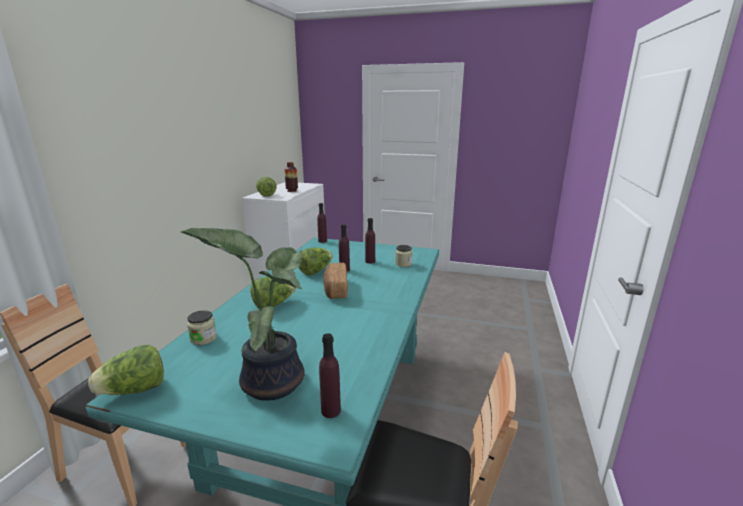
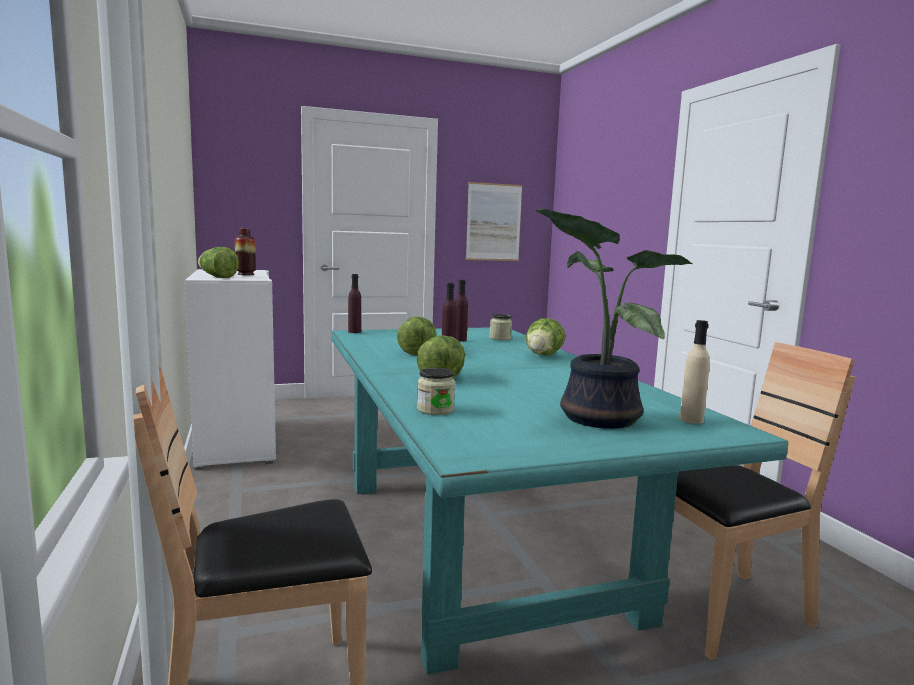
camera: 35 degrees left, 10 degrees down
lettuce [88,345,164,395] -> lettuce moved to [526,318,565,355]
purple bottle [319,333,341,418] -> beige bottle [680,320,710,424]
bread [323,263,348,299] -> none
none -> picture [466,182,522,261]

